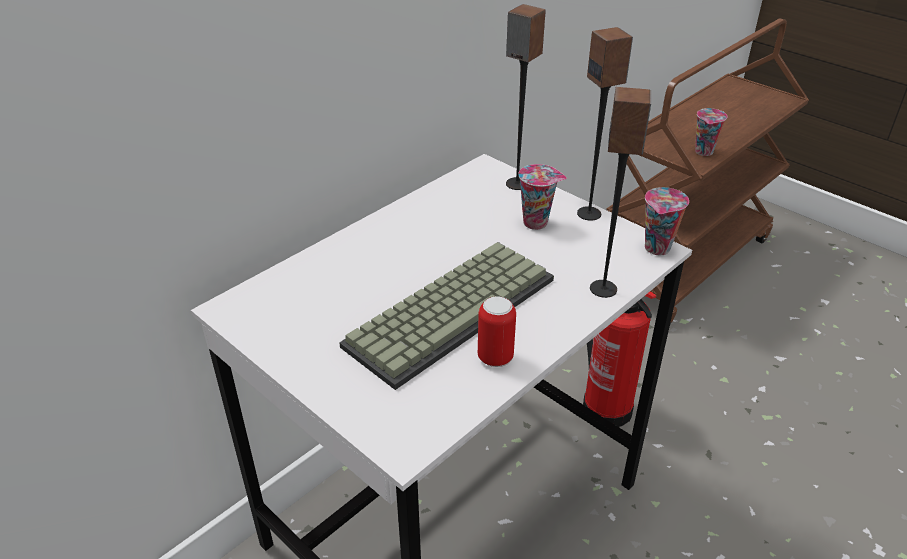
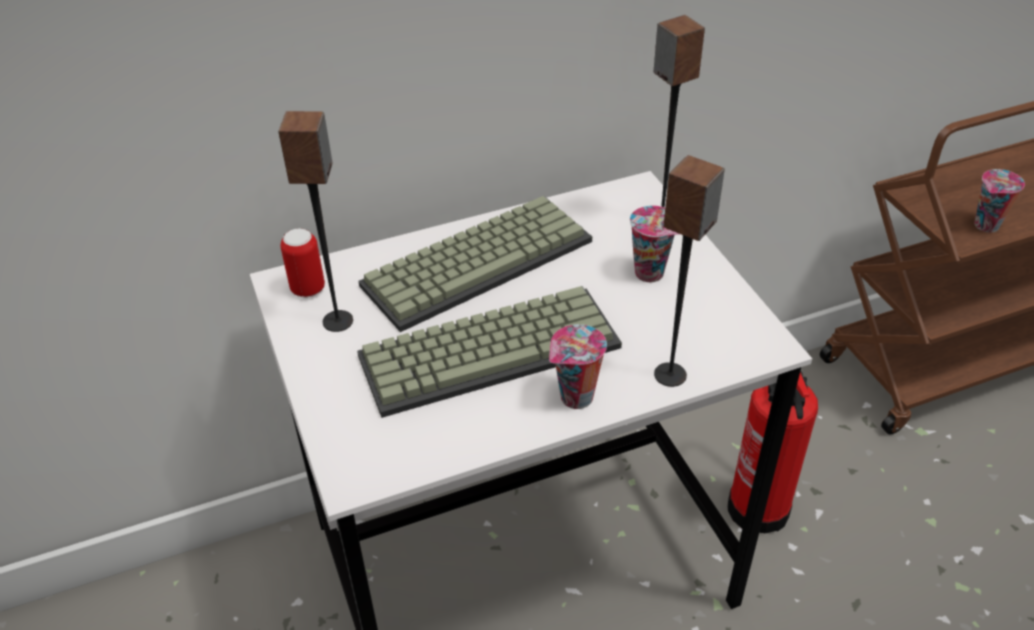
camera: 25 degrees right, 5 degrees up
can [478,296,516,367] -> can moved to [281,228,325,298]
speaker [577,27,633,221] -> speaker moved to [278,111,353,332]
cup [645,187,689,255] -> cup moved to [549,324,607,409]
none -> keyboard [358,196,592,332]

